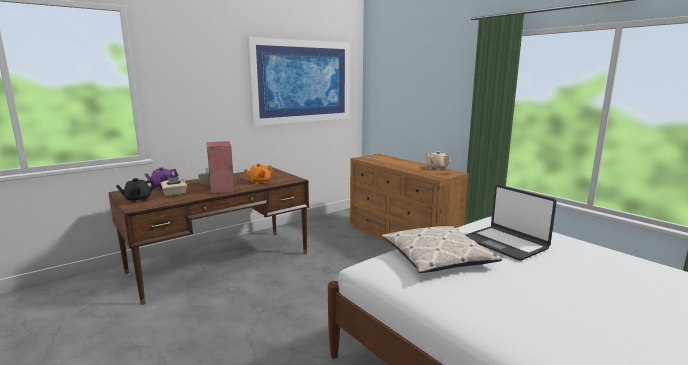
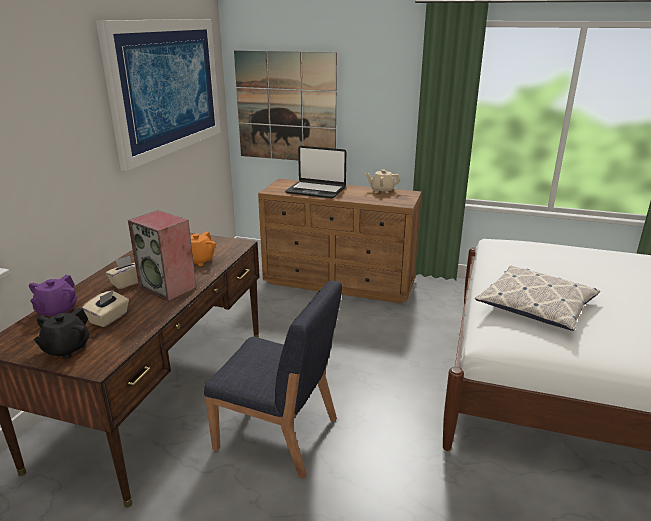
camera: 35 degrees left, 10 degrees up
laptop [465,185,557,261] -> laptop moved to [285,146,346,198]
none -> blue chair [204,281,342,479]
none -> picture [234,51,337,161]

